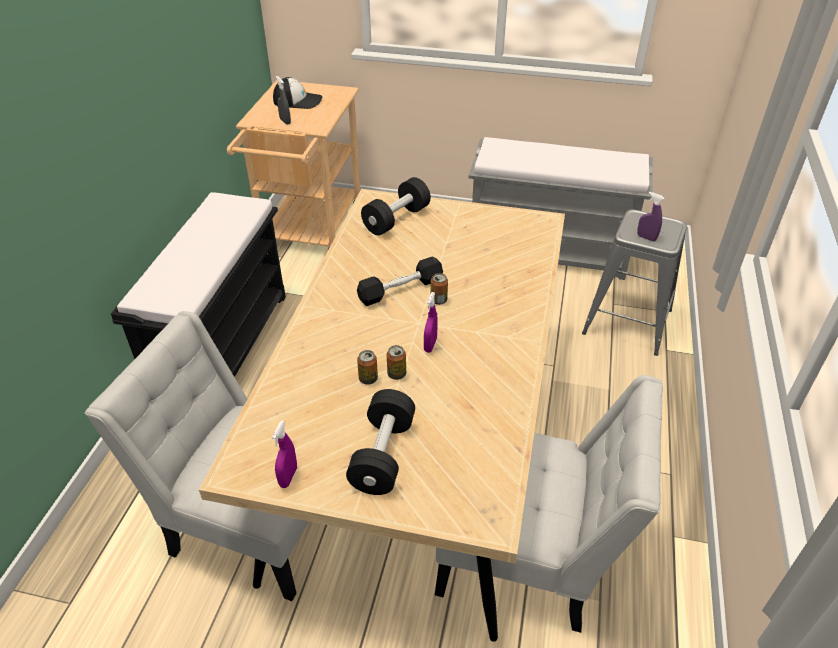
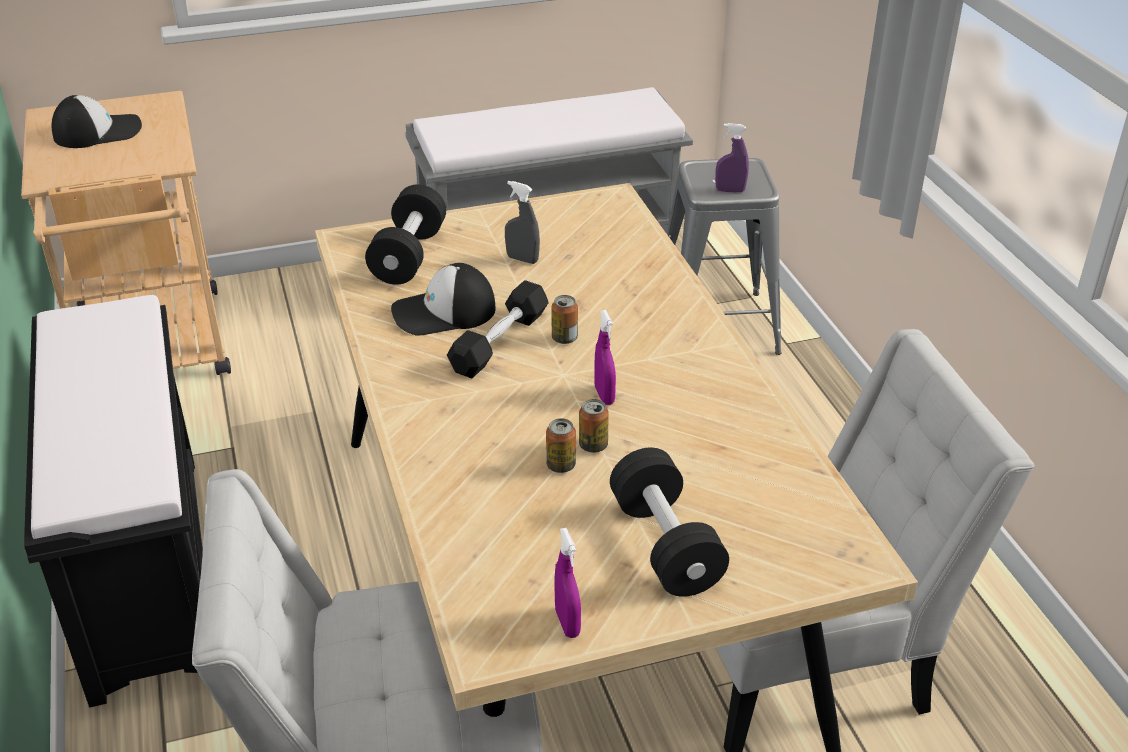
camera: 30 degrees left, 5 degrees down
grey spray bottle [276,76,291,125] -> grey spray bottle moved to [505,181,540,264]
none -> cap [391,263,496,335]

